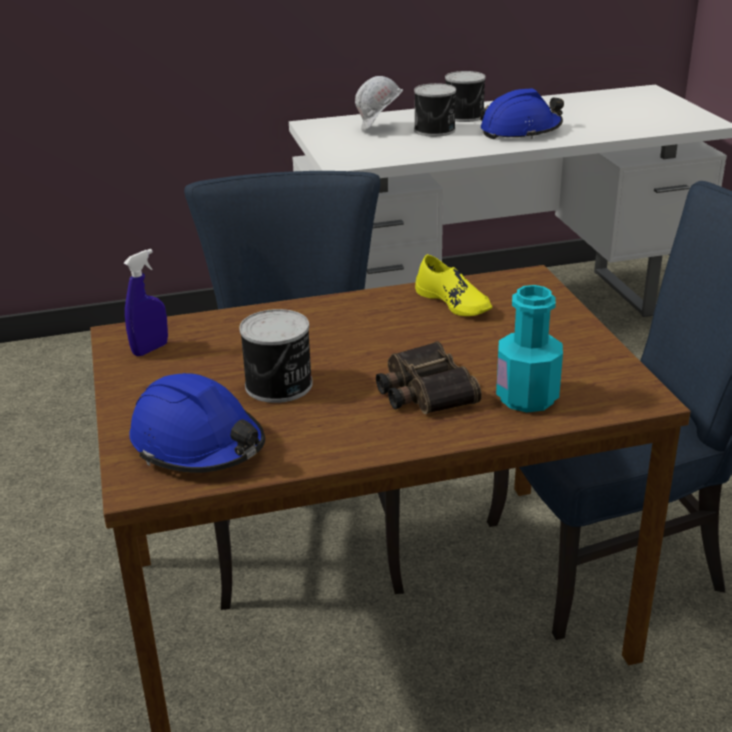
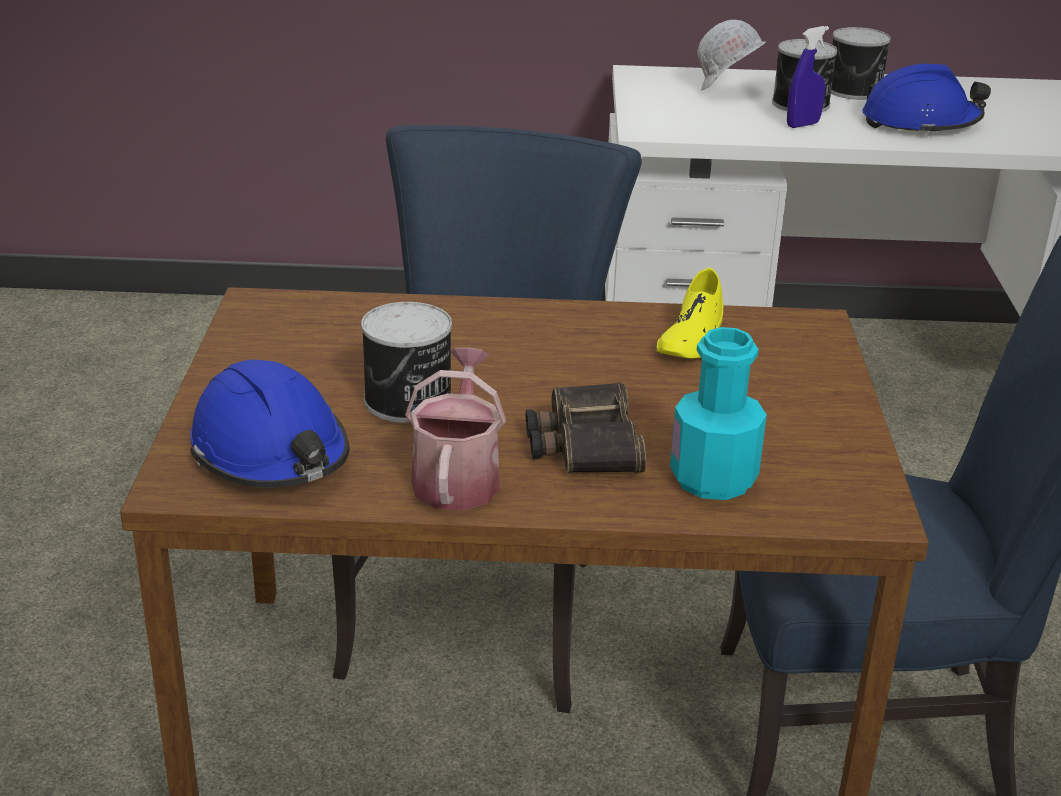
camera: 15 degrees right, 0 degrees up
blue spray bottle [124,249,168,356] -> blue spray bottle moved to [787,26,829,128]
yellow shoe [415,254,492,316] -> yellow shoe turned 45 degrees clockwise [657,268,723,358]
none -> watering can [405,347,506,511]

